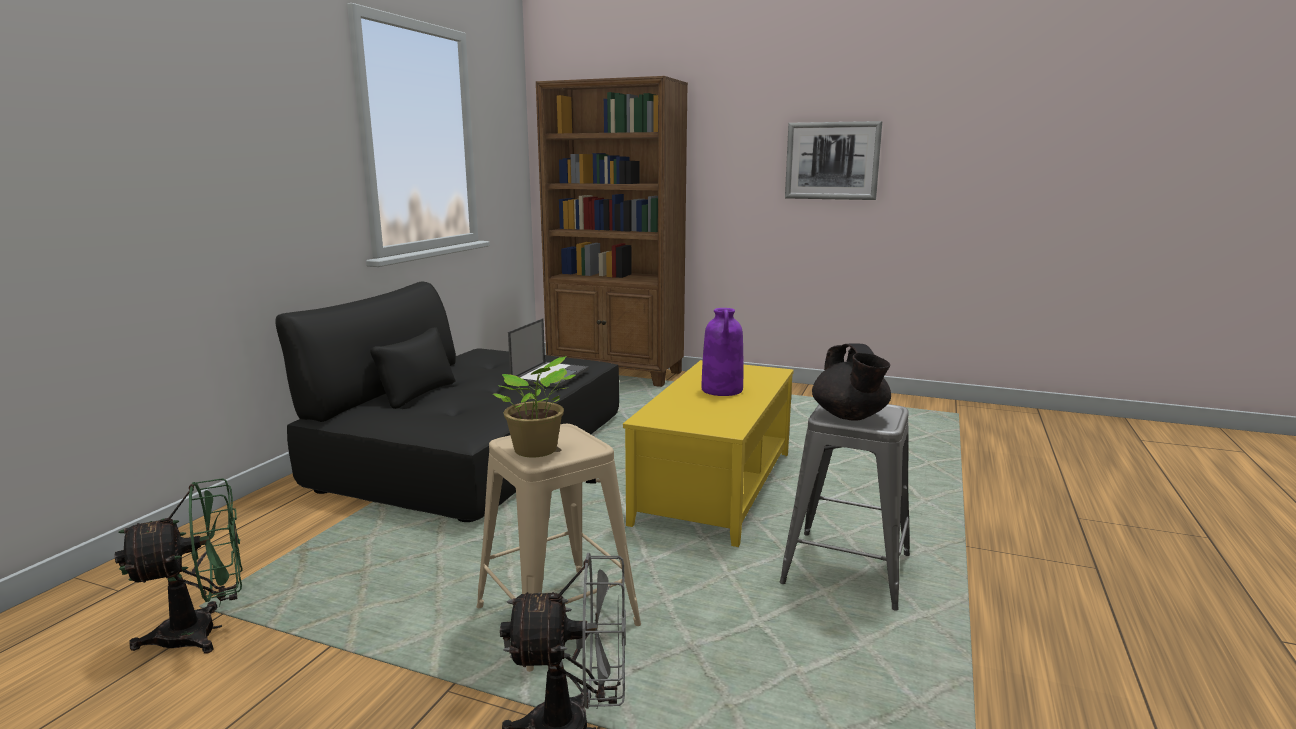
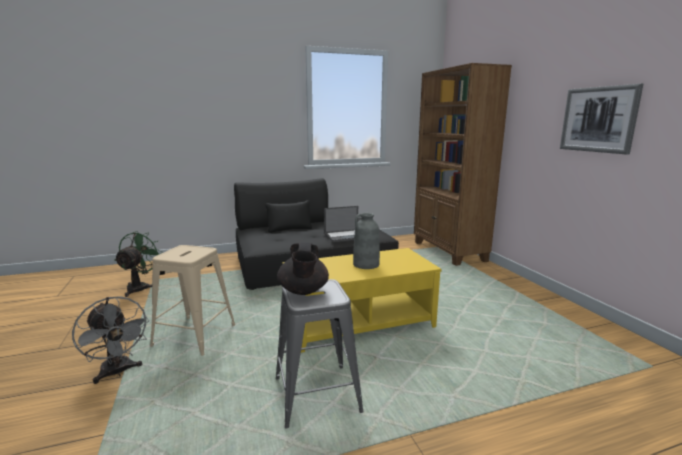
camera: 50 degrees right, 0 degrees up
green fan [115,478,243,653] -> green fan turned 105 degrees counterclockwise [114,231,163,297]
potted plant [493,356,575,457] -> none
purple vase [701,308,743,396] -> grey vase [353,213,380,269]
black teapot [812,343,891,421] -> black teapot turned 45 degrees counterclockwise [277,243,329,295]

